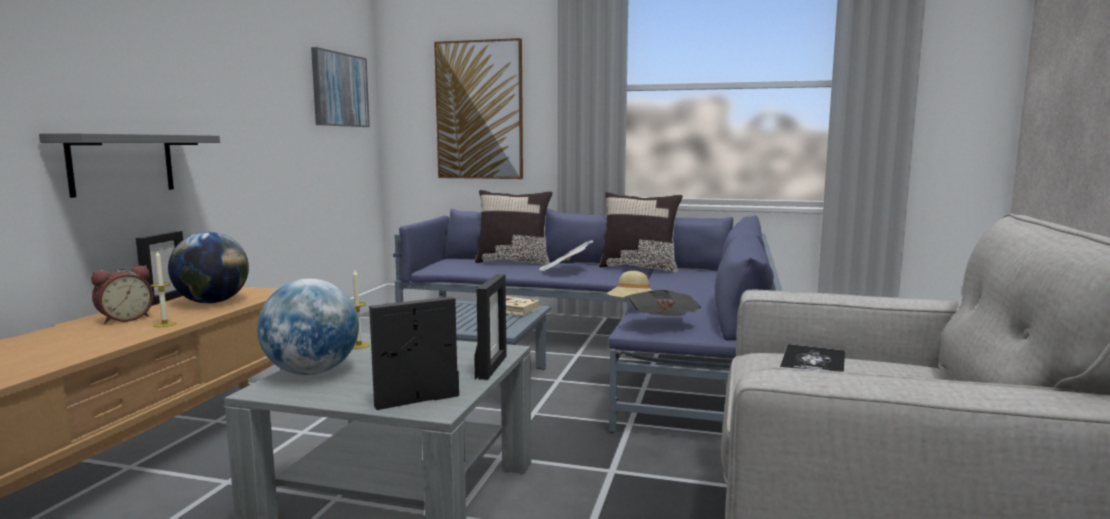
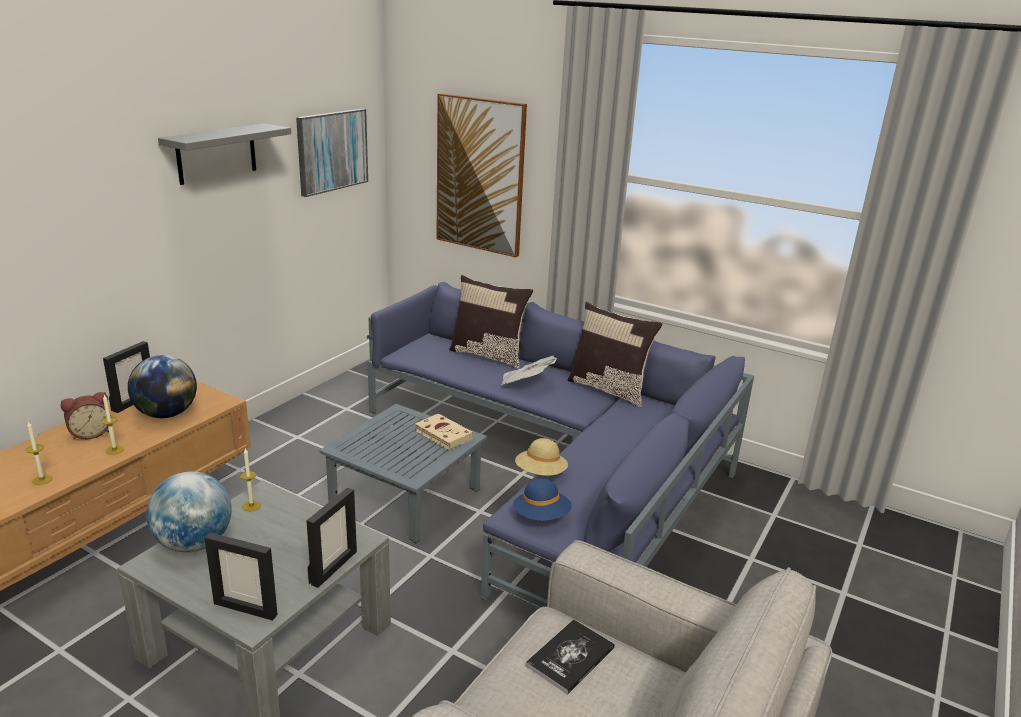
camera: 15 degrees right, 15 degrees up
grey shelf [39,133,220,198] -> grey shelf moved to [158,123,291,185]
picture frame [369,296,459,410] -> picture frame turned 150 degrees counterclockwise [204,532,278,621]
newspaper [624,290,701,316] -> blue hat [513,478,572,521]
none -> candle [26,421,53,485]

